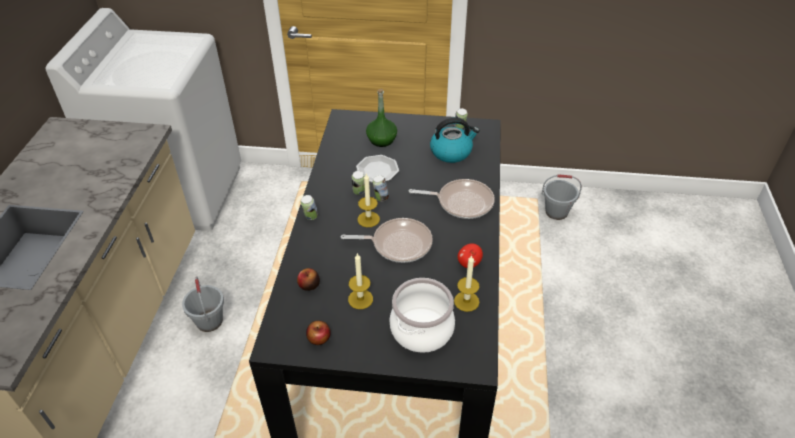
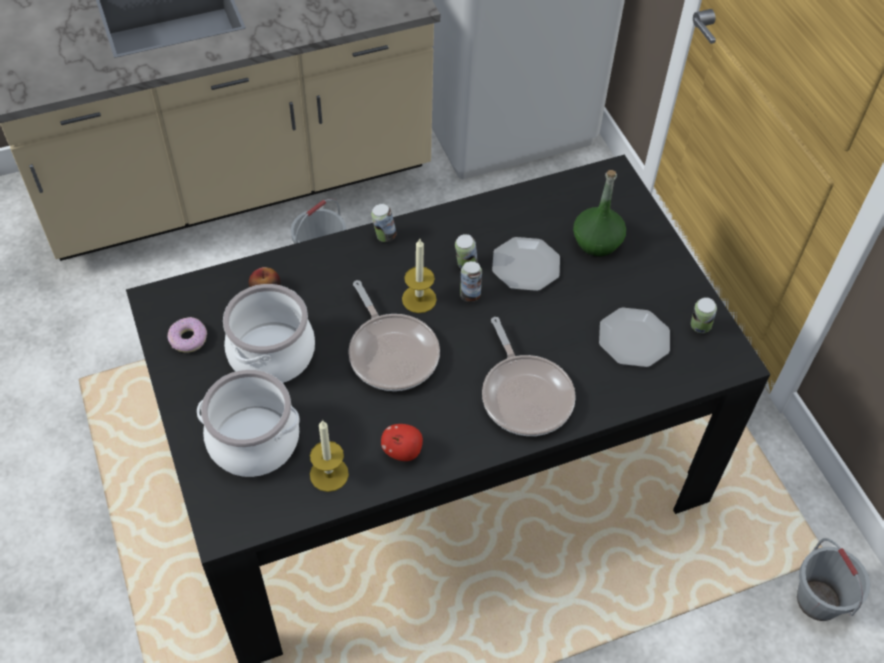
camera: 60 degrees right, 10 degrees up
apple [306,321,331,345] -> donut [168,317,207,353]
candle [348,253,373,309] -> cooking pot [223,284,315,383]
kettle [430,118,480,163] -> plate [599,308,670,367]

